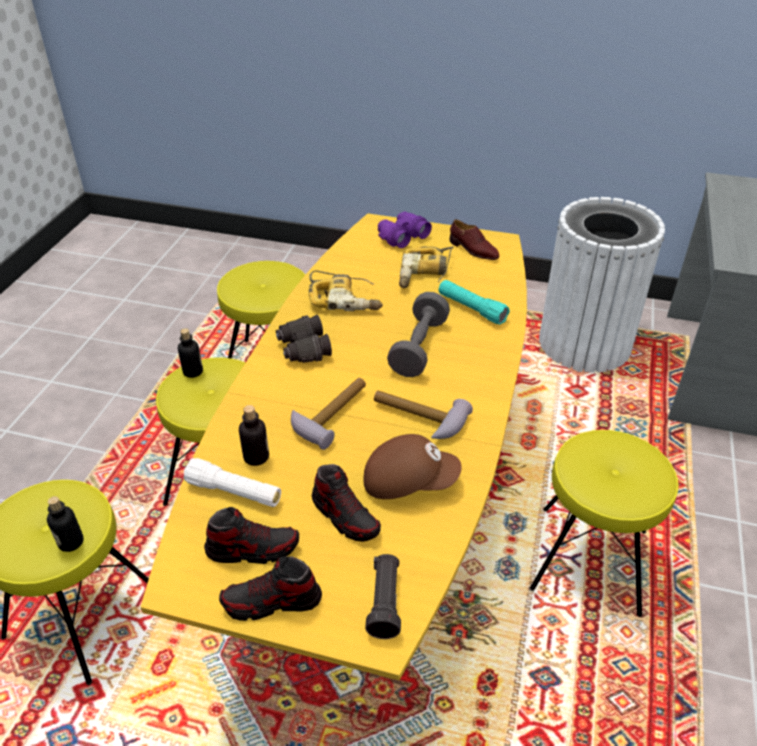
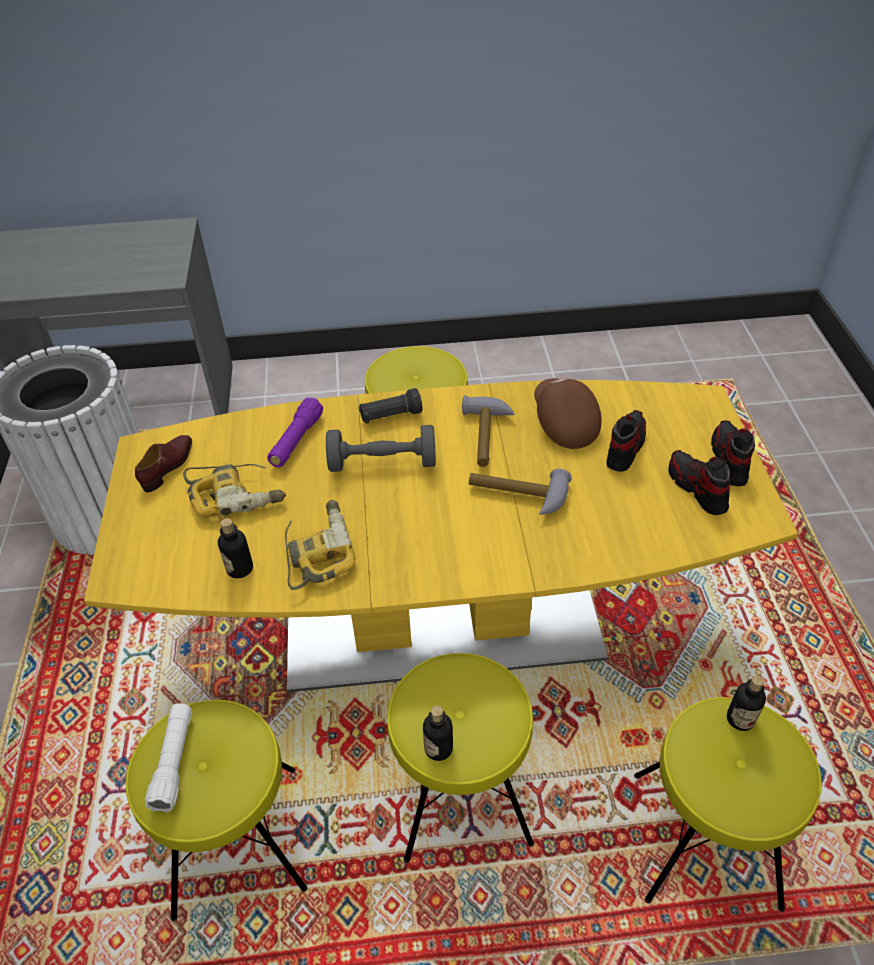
camera: 110 degrees left, 5 degrees up
white flashlight [183,458,281,507] -> white flashlight moved to [145,703,192,812]
shoe [219,556,322,621] -> shoe turned 150 degrees counterclockwise [711,420,755,486]
bottle [239,405,269,466] -> bottle moved to [218,518,253,578]
black binoculars [276,315,332,363] -> none
black flashlight [365,554,401,639] -> black flashlight moved to [359,388,423,424]
purple binoculars [378,211,432,248] -> none
turquoise flashlight [439,280,510,325] -> purple flashlight [267,398,323,467]

